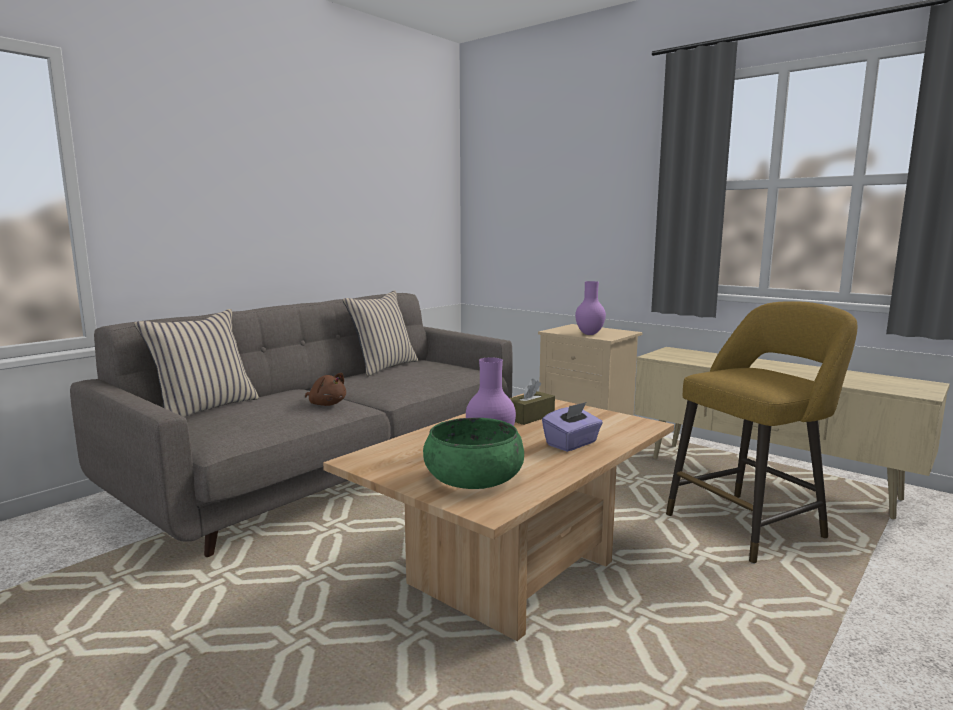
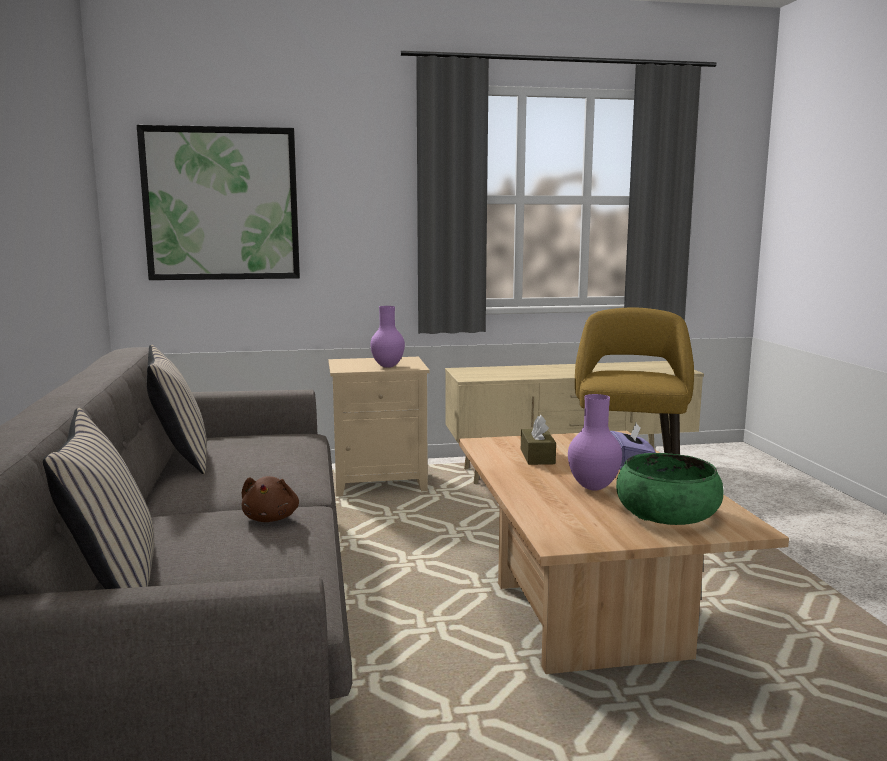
camera: 50 degrees left, 0 degrees up
brown plush toy [305,373,346,406] -> brown plush toy turned 105 degrees clockwise [242,476,299,522]
none -> picture [137,125,300,280]

